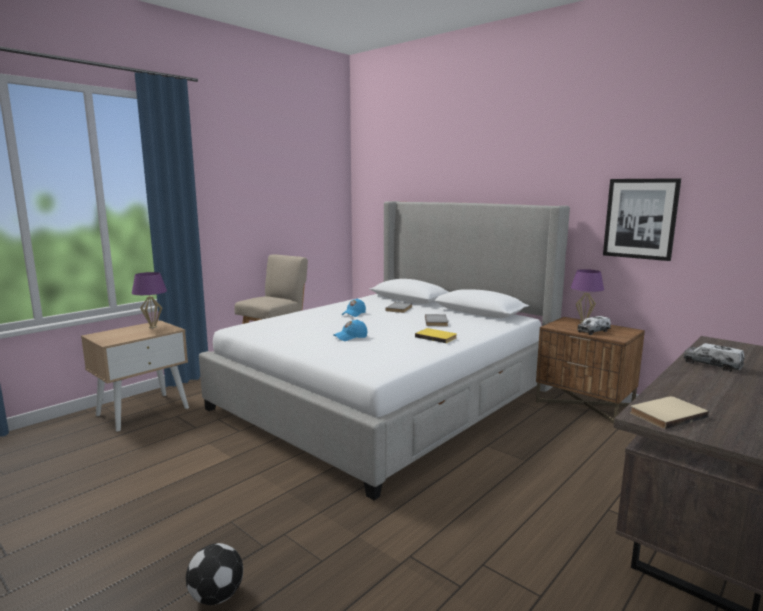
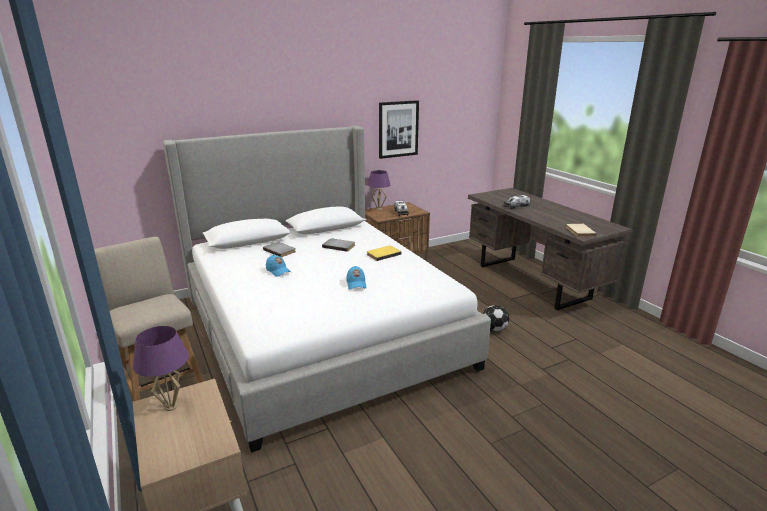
camera: 70 degrees left, 10 degrees up
football [186,543,243,605] -> football moved to [483,305,509,332]

